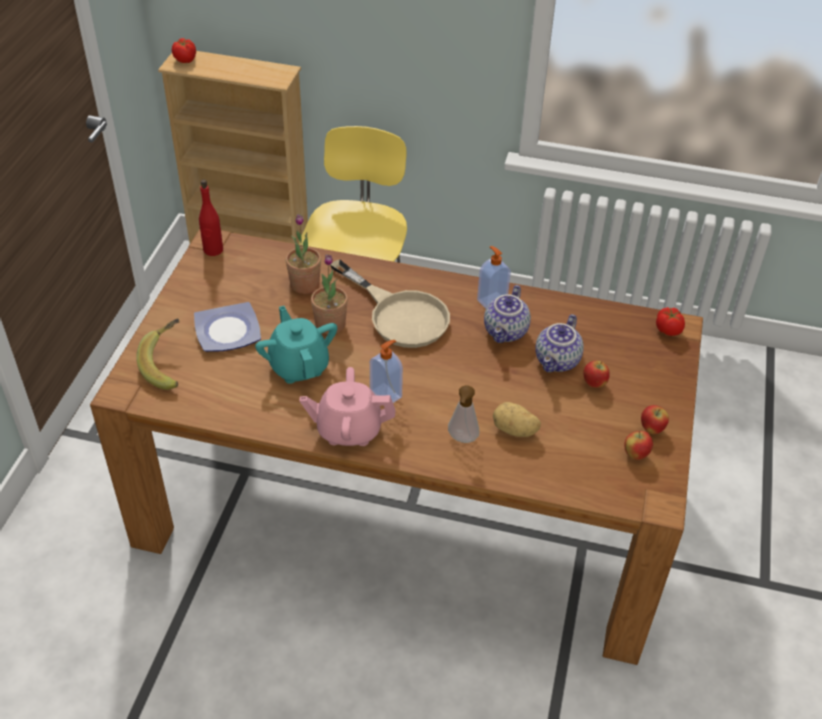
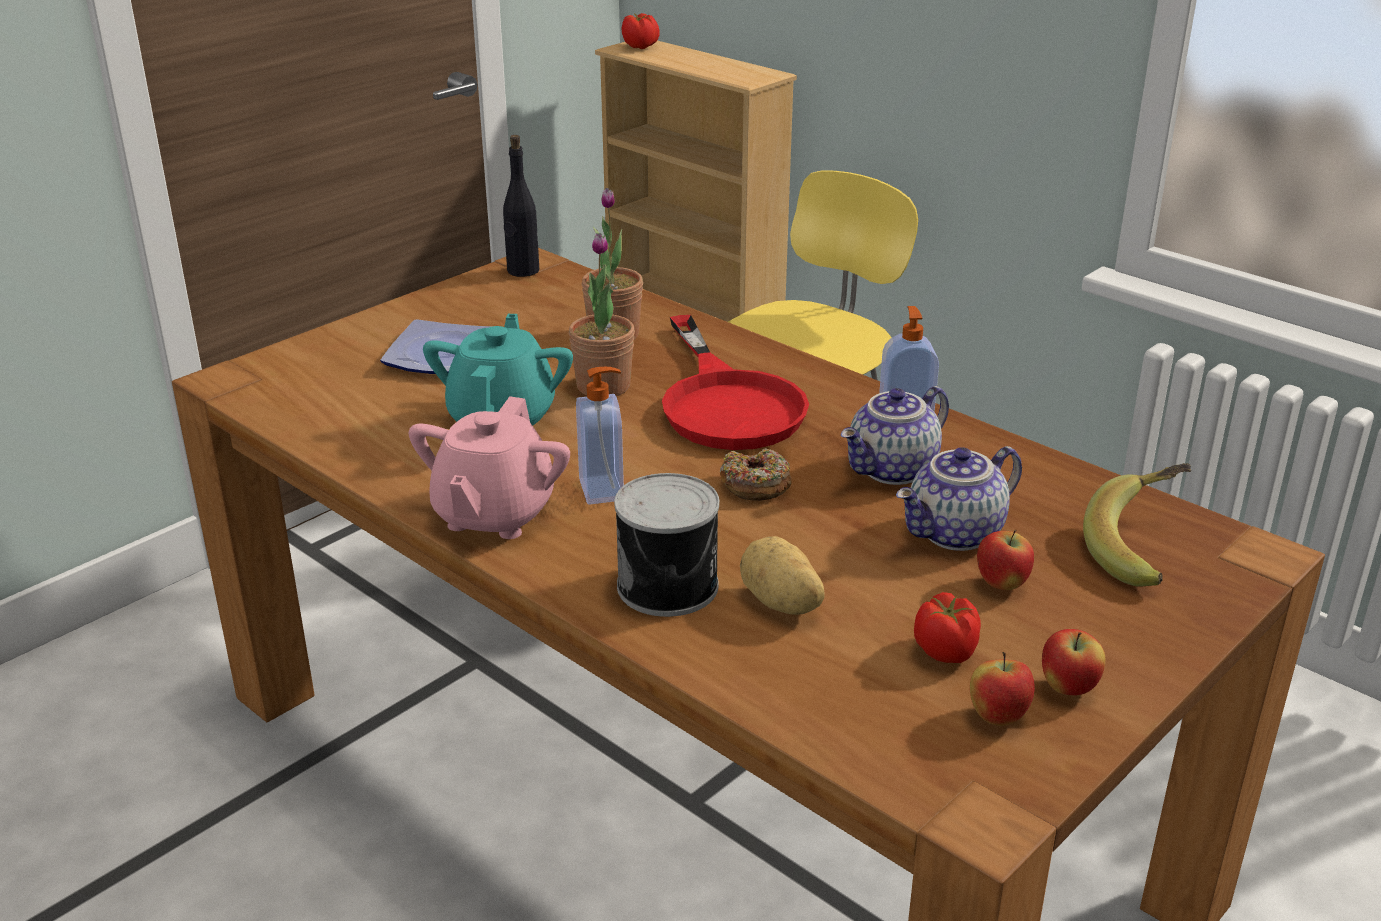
camera: 30 degrees right, 15 degrees down
banana [136,318,180,390] -> banana moved to [1083,463,1191,587]
red bottle [199,179,223,256] -> black bottle [503,135,539,277]
pink teapot [300,367,396,446] -> pink teapot turned 105 degrees counterclockwise [409,396,570,539]
beige frying pan [330,259,450,348] -> red frying pan [662,315,809,450]
soap dispenser [448,385,479,443] -> can [614,473,719,617]
tomato [656,307,685,336] -> tomato moved to [914,592,981,663]
none -> donut [720,448,792,501]

